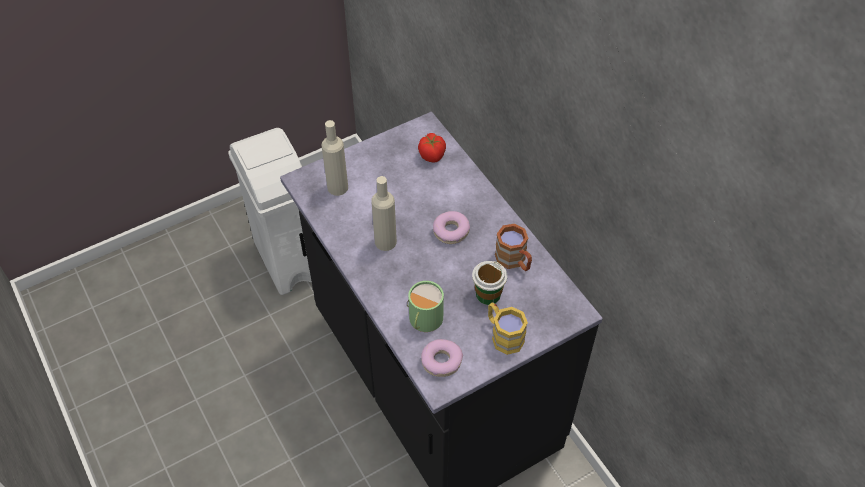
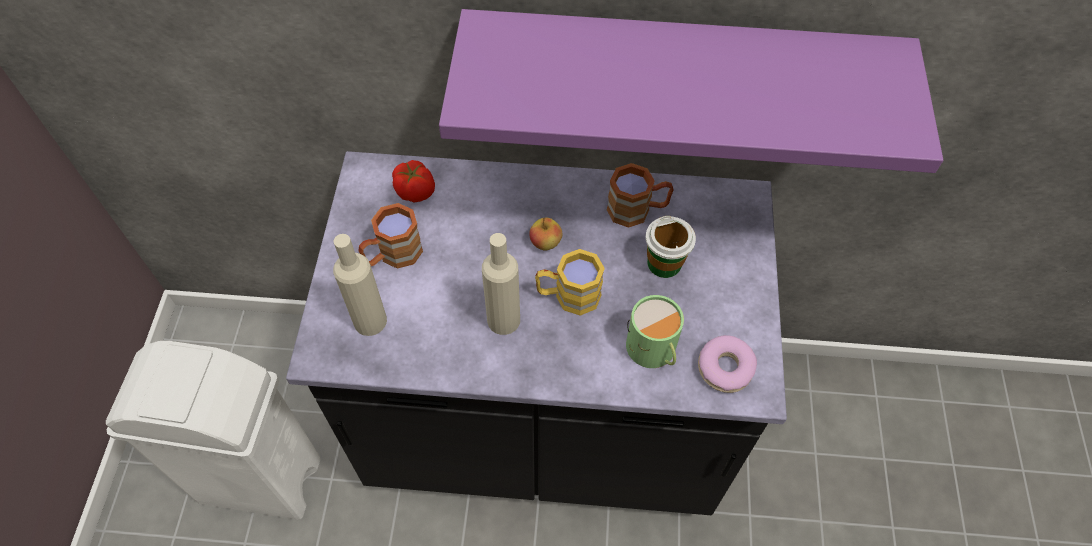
camera: 55 degrees left, 5 degrees up
donut [433,211,470,244] -> apple [529,218,562,251]
yellow mug [488,302,528,355] -> yellow mug moved to [535,249,605,315]
none -> brown mug [358,203,423,269]
none -> purple shelf [439,9,943,173]

